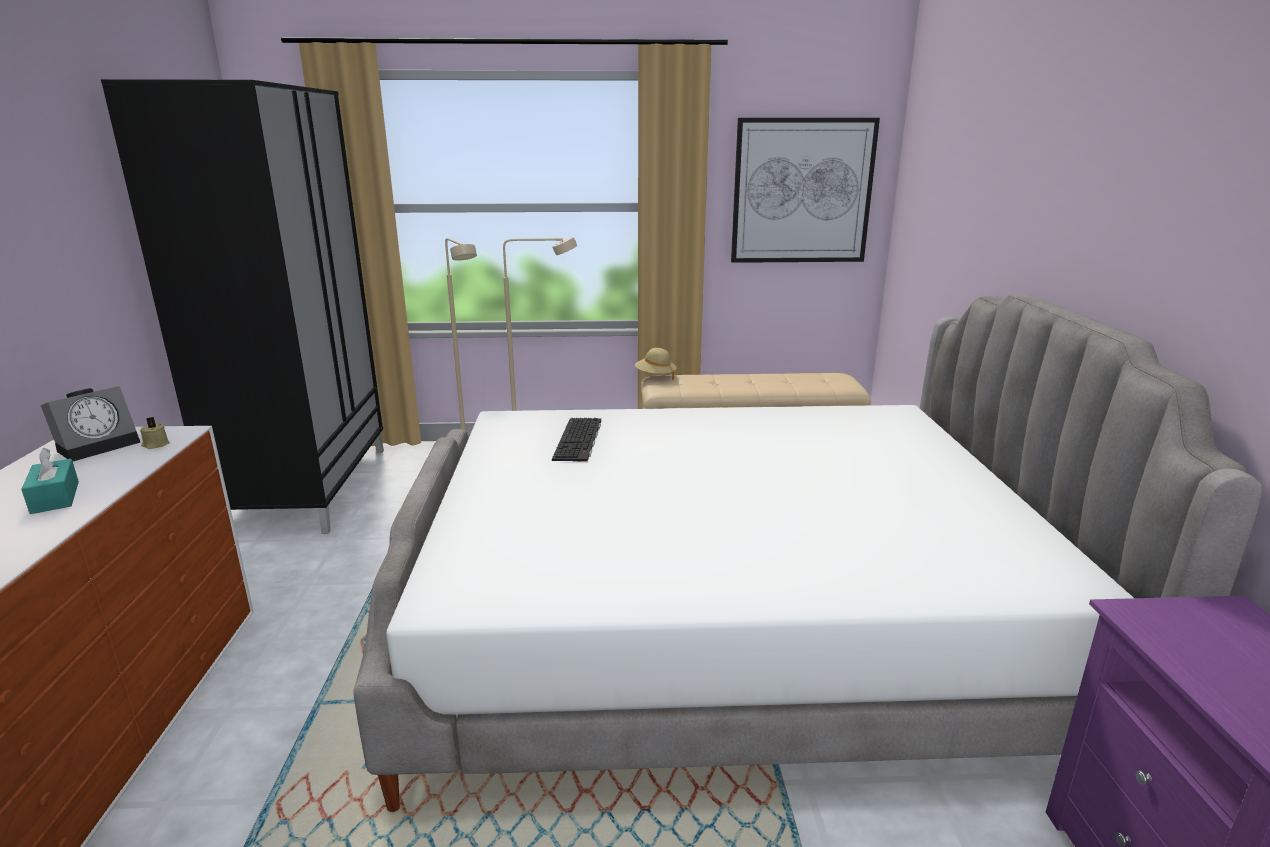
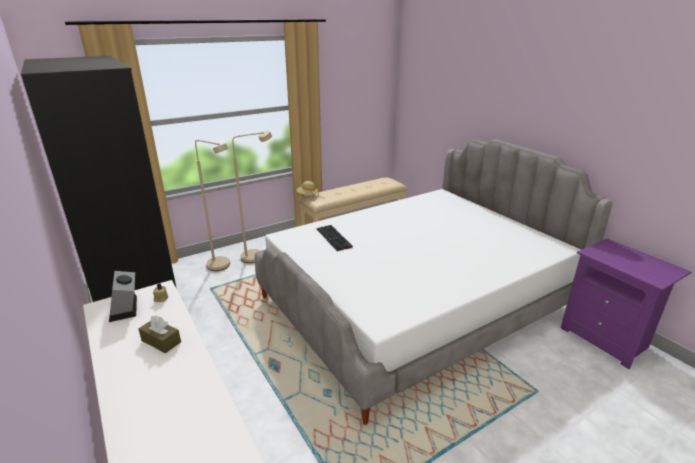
camera: 30 degrees left, 5 degrees up
turquoise tissue box [21,448,79,514] -> brown tissue box [138,316,181,353]
alarm clock [41,386,140,461] -> alarm clock turned 150 degrees clockwise [109,271,137,322]
picture [731,118,880,263] -> none

